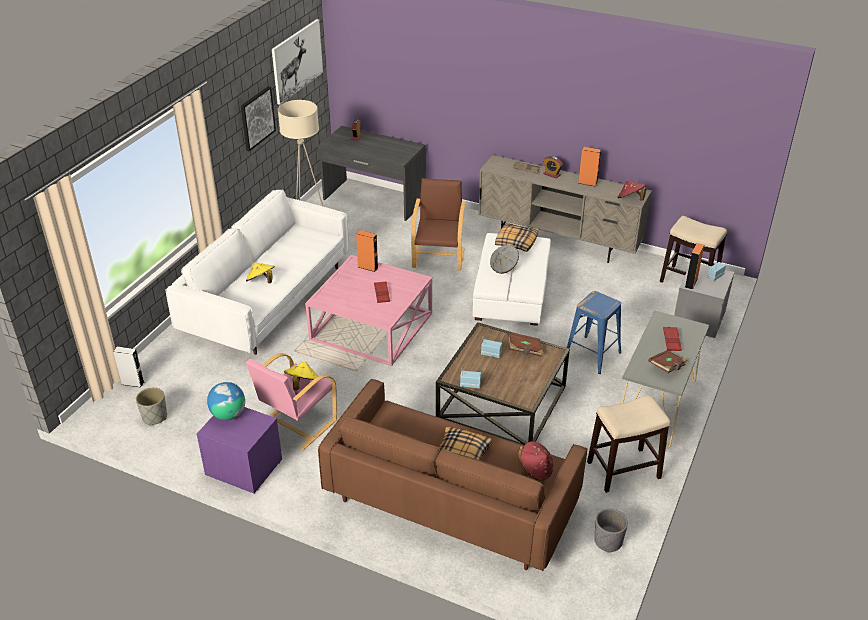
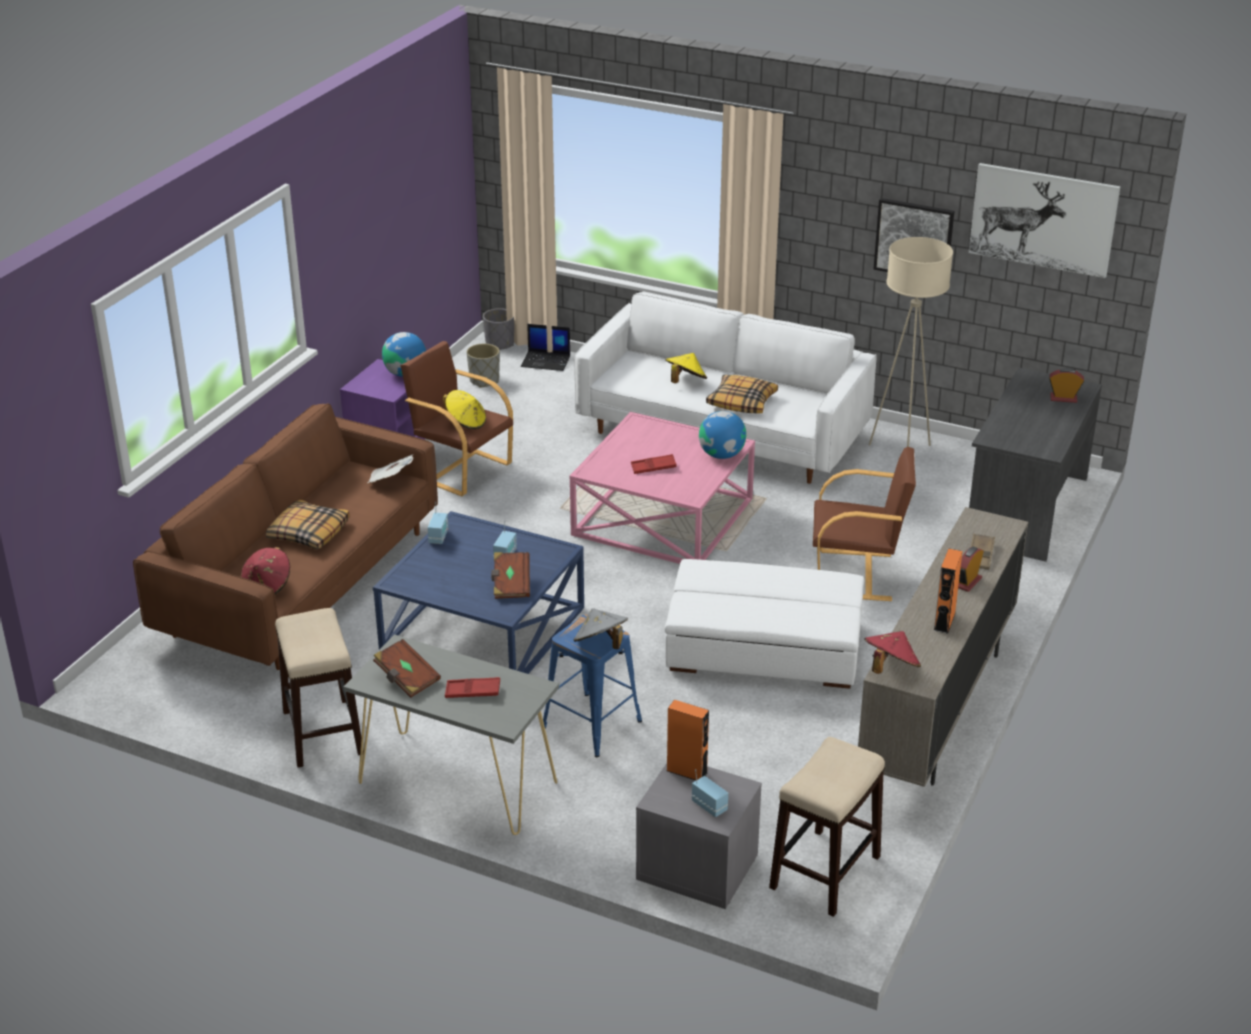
camera: 90 degrees right, 5 degrees down
grey speaker [113,347,144,388] -> laptop [521,324,570,371]
pink armchair [246,353,337,450] -> brown armchair [401,341,513,497]
orange speaker [356,230,378,272] -> globe [699,411,746,459]
brown coffee table [436,322,570,445] -> blue coffee table [373,511,584,674]
grey hat [490,245,519,274] -> grey hat moved to [574,608,628,649]
pillow [495,223,538,252] -> pillow moved to [706,375,778,413]
grey planter [594,508,628,553] -> grey planter moved to [483,308,514,350]
none -> newspaper [368,455,413,483]

